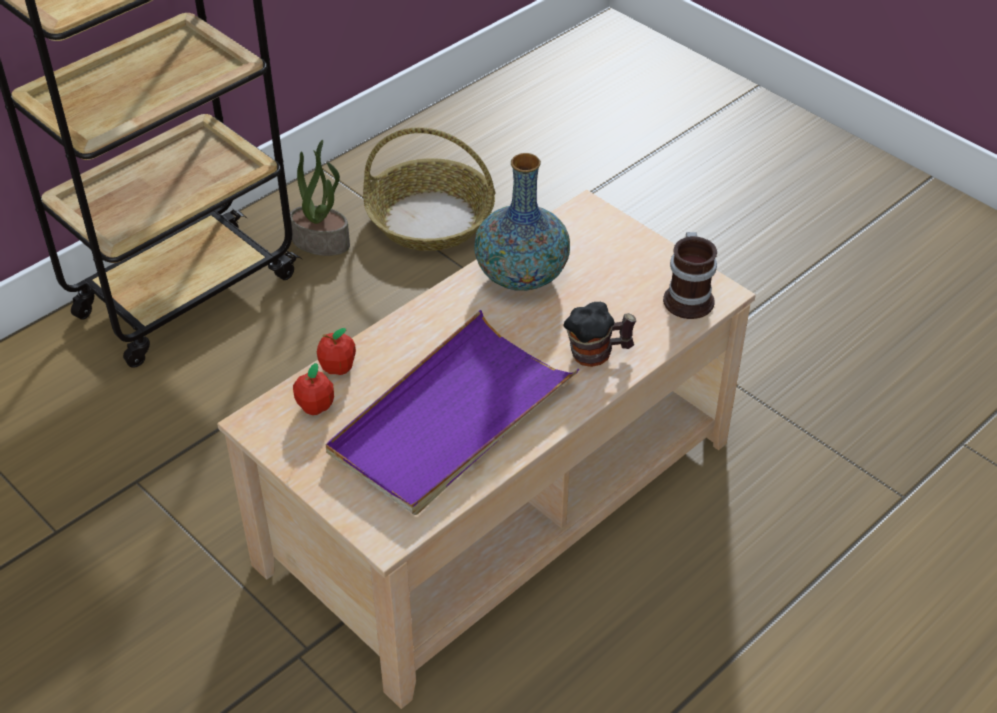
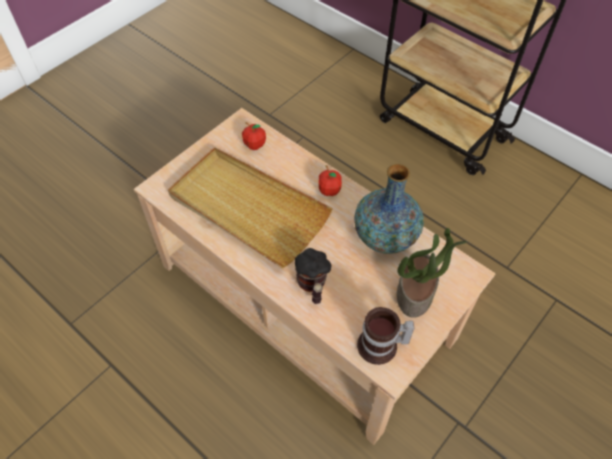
camera: 85 degrees right, 10 degrees up
potted plant [290,140,350,256] -> potted plant moved to [397,228,467,318]
apple [317,328,356,375] -> apple moved to [319,165,342,196]
purple tray [325,310,580,515] -> beige tray [168,147,333,268]
basket [363,127,496,251] -> none

